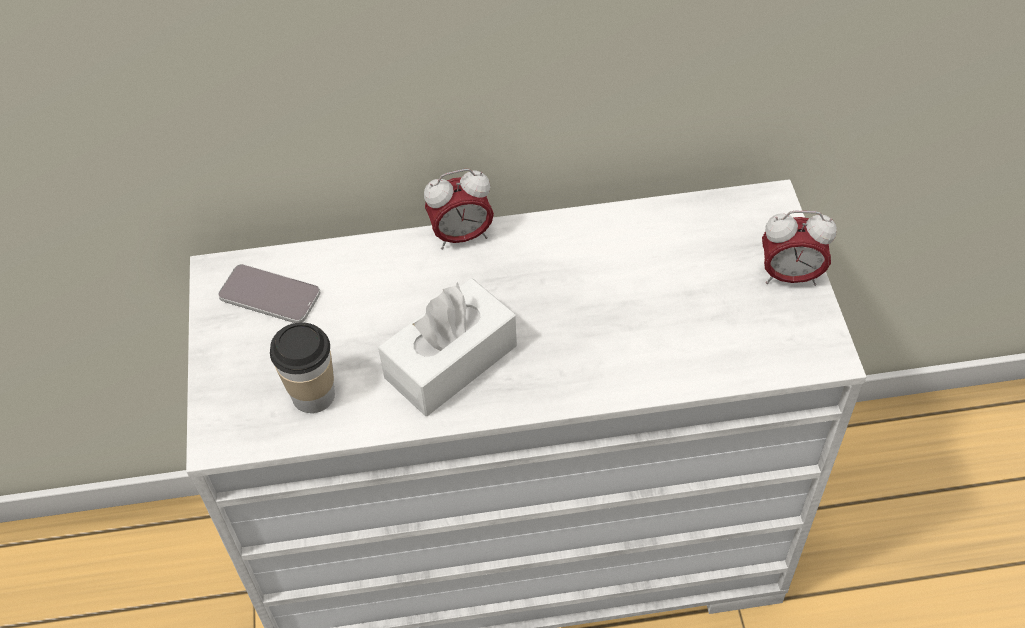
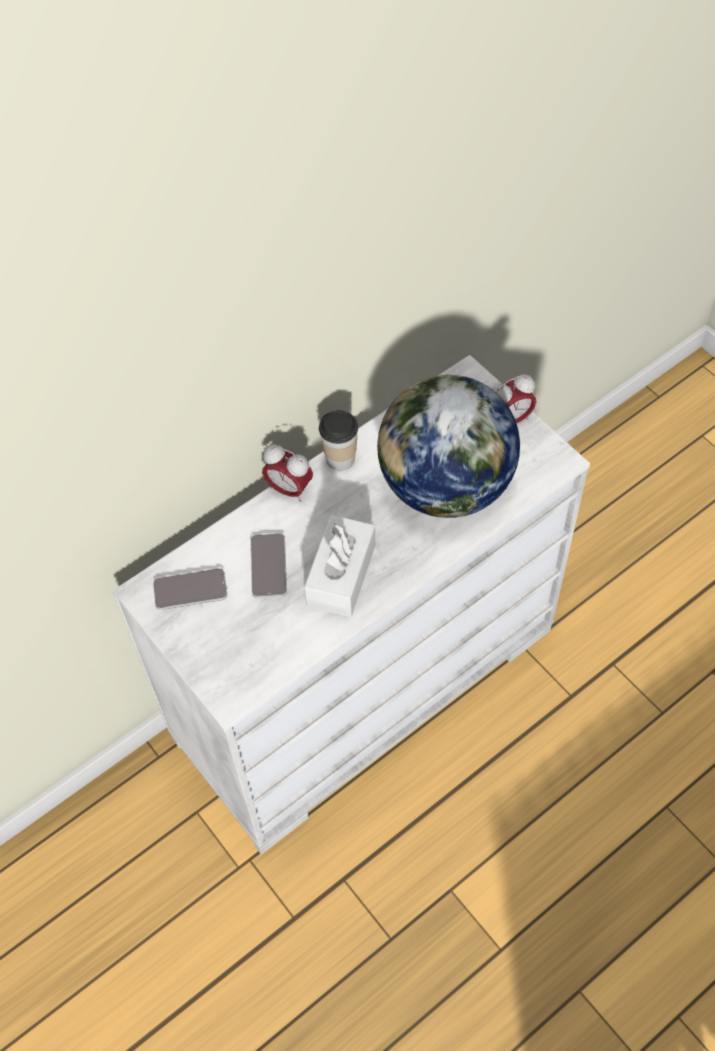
camera: 30 degrees left, 5 degrees up
cup [270,323,335,413] -> cup moved to [319,410,358,470]
alarm clock [424,169,494,249] -> alarm clock turned 75 degrees clockwise [262,444,313,502]
none -> phone [251,533,287,598]
none -> globe [377,375,520,518]

